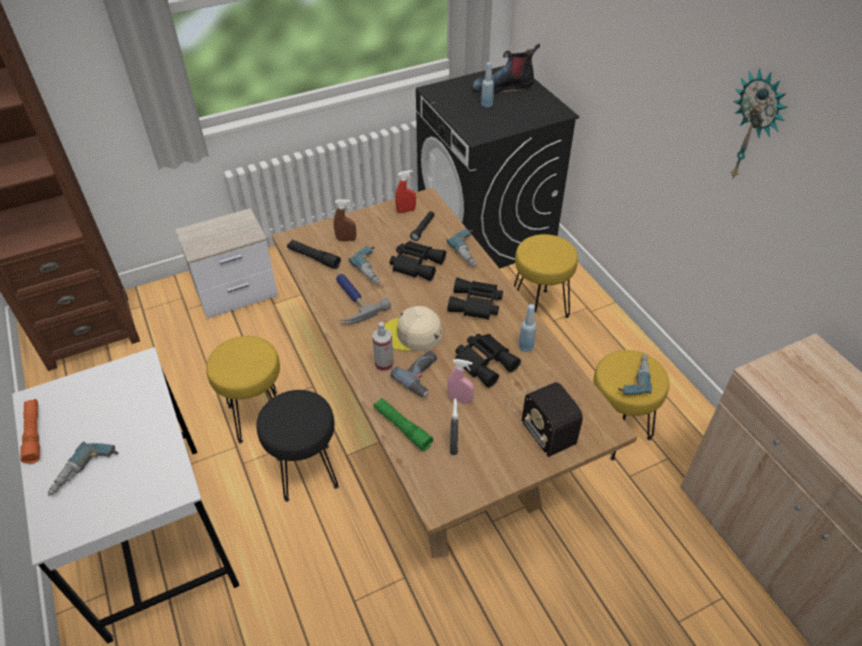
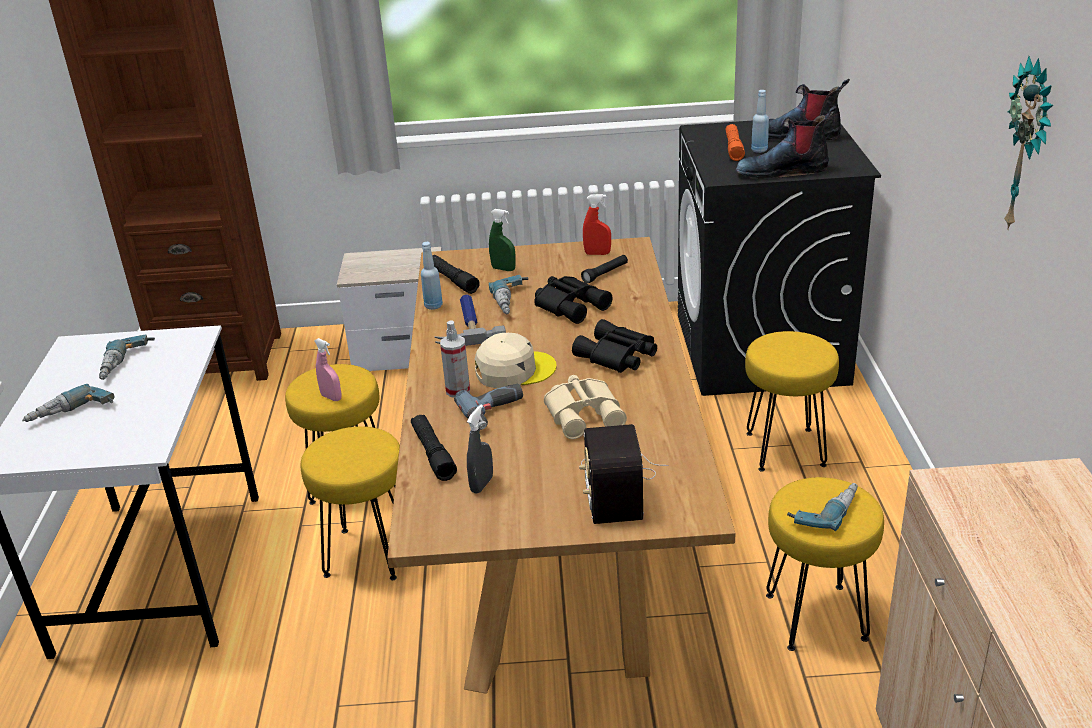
camera: 25 degrees right, 15 degrees down
orange flashlight [20,399,40,464] -> orange flashlight moved to [726,124,745,161]
black stool [256,390,339,502] -> yellow stool [301,426,400,580]
brown spray bottle [334,199,356,241] -> green spray bottle [489,209,516,271]
green flashlight [373,398,433,451] -> black flashlight [411,415,457,481]
beige cap [384,306,442,351] -> beige cap turned 135 degrees clockwise [475,333,557,388]
power drill [447,229,477,267] -> power drill moved to [99,334,155,380]
pink spray bottle [447,359,474,404] -> pink spray bottle moved to [314,338,341,401]
black binoculars [455,334,521,388] -> beige binoculars [544,375,627,439]
blue bottle [519,304,537,352] -> blue bottle moved to [421,242,443,310]
none -> boot [736,106,836,179]

